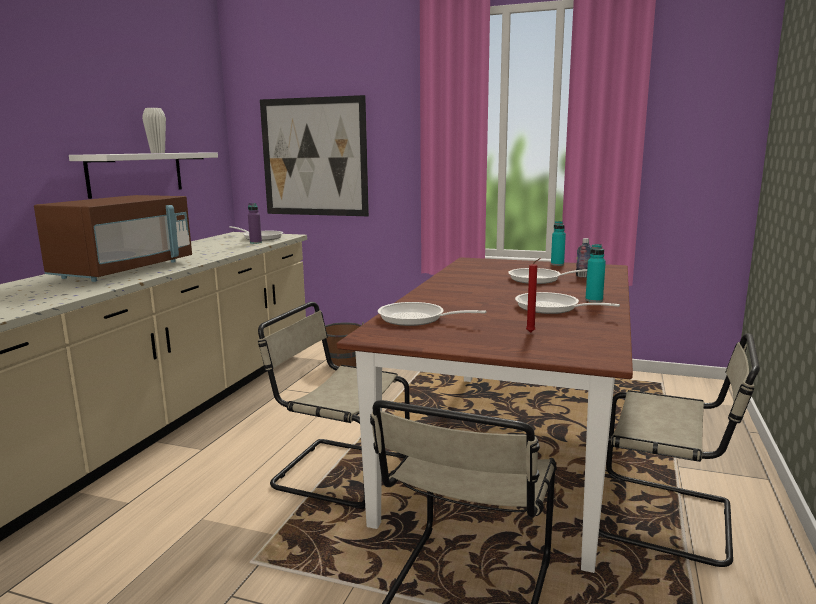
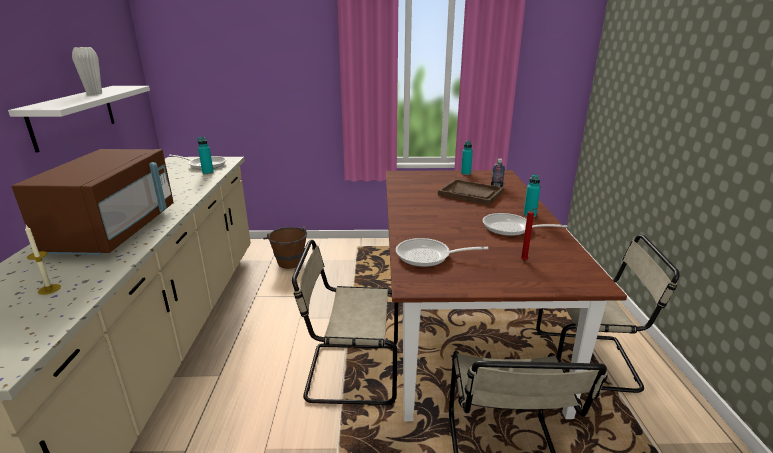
camera: 20 degrees left, 10 degrees up
purple bottle [248,203,262,244] -> turquoise bottle [197,137,214,175]
picture [260,95,369,216] -> none
frying pan [508,268,587,284] -> brown tray [438,179,504,206]
none -> candle [25,225,61,295]

